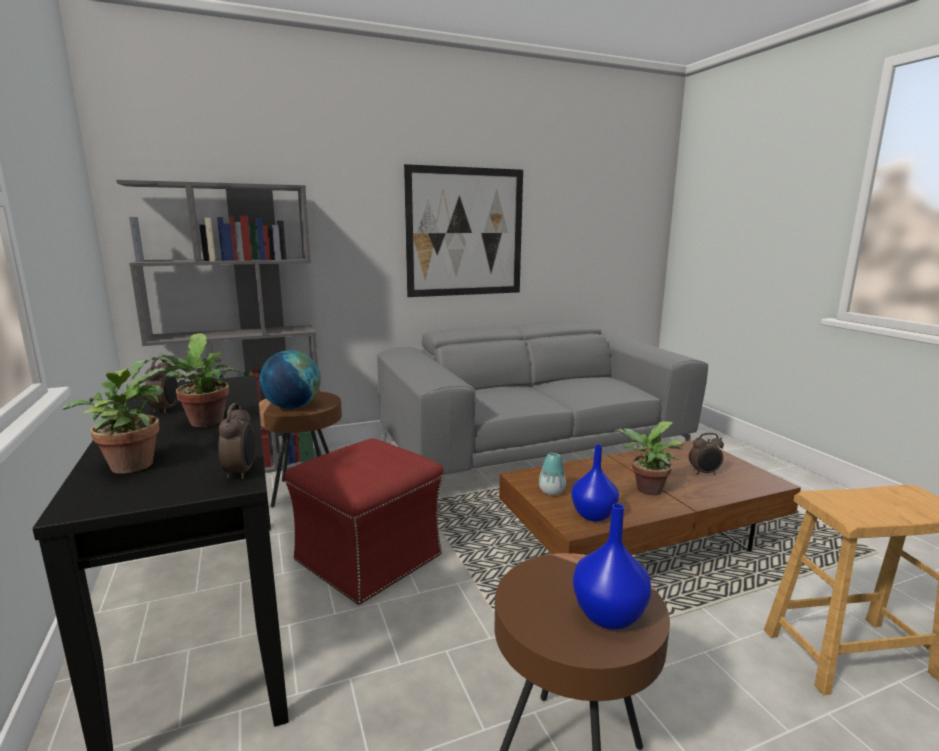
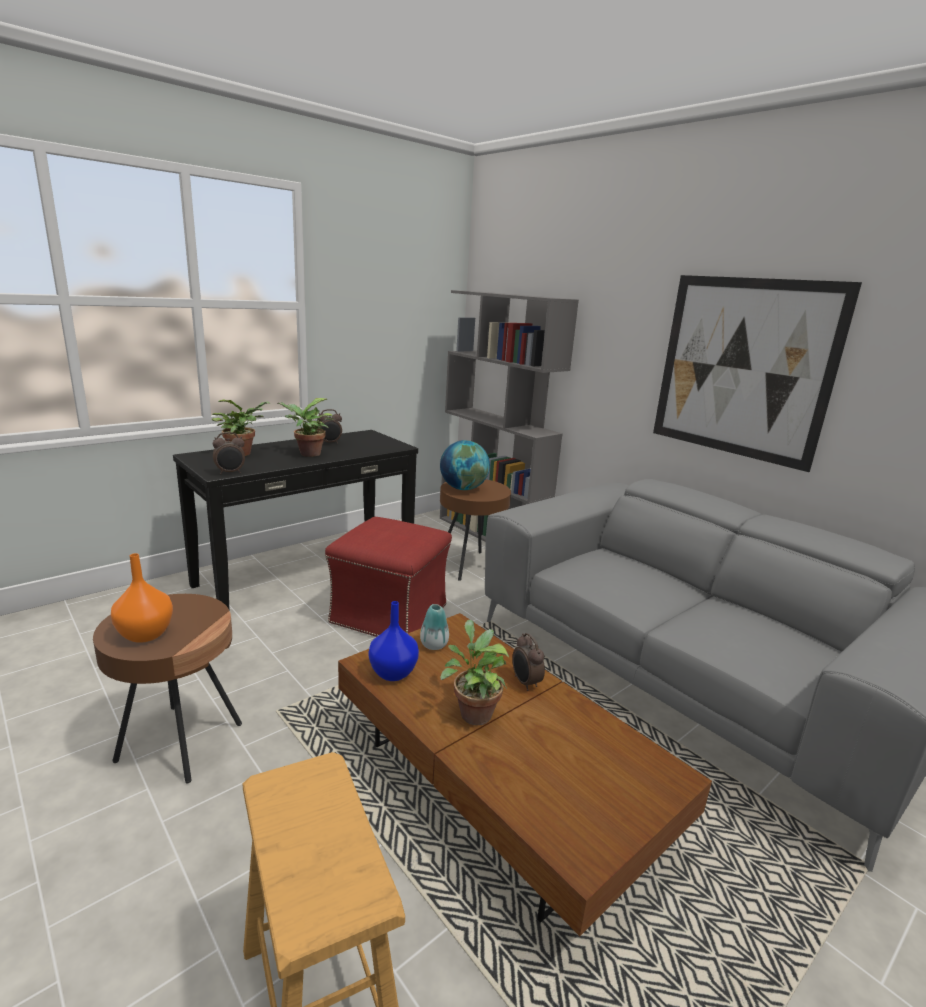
camera: 70 degrees right, 5 degrees up
blue vase [573,504,651,630] -> orange vase [111,553,173,643]
alarm clock [689,433,724,475] -> alarm clock moved to [512,633,545,691]

